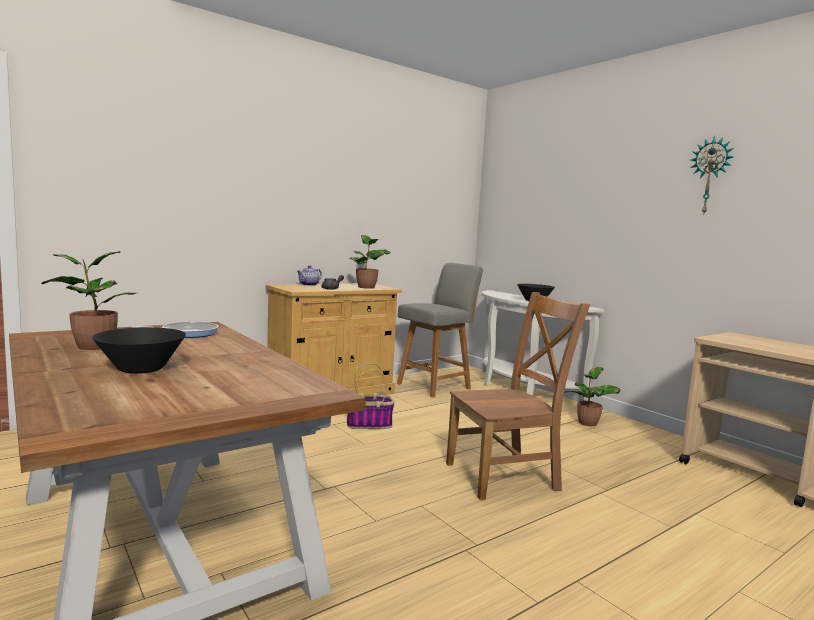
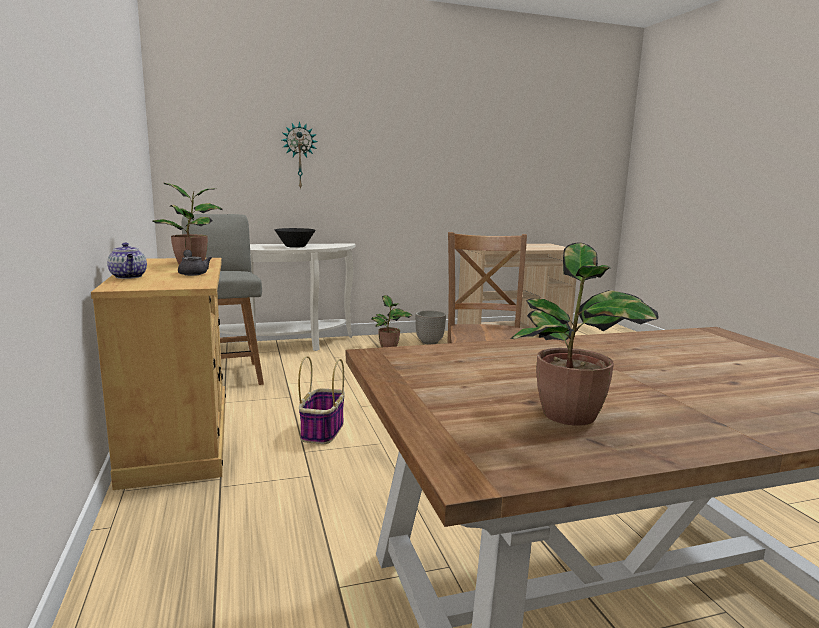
camera: 70 degrees left, 5 degrees up
black bowl [92,327,186,374] -> none
frying pan [132,322,218,338] -> none
wall clock [691,136,734,213] -> wall clock moved to [282,121,318,190]
none -> planter [415,310,446,345]

